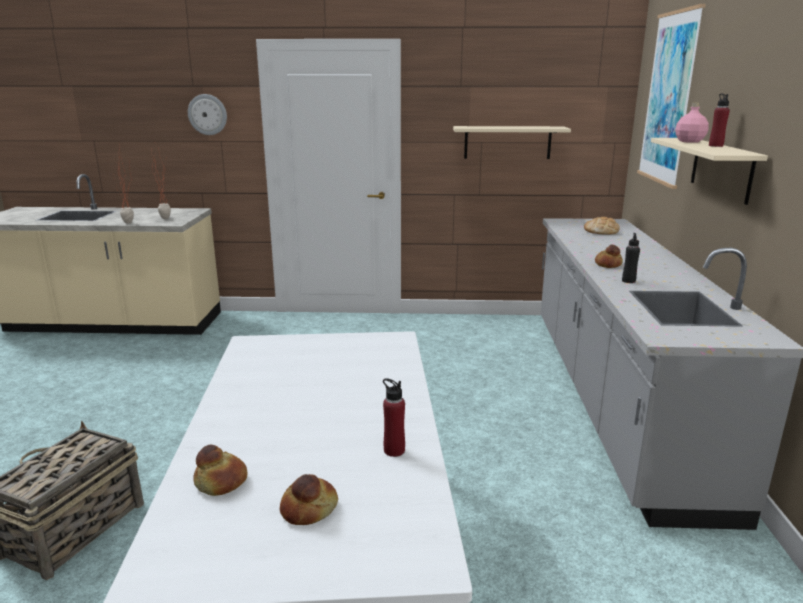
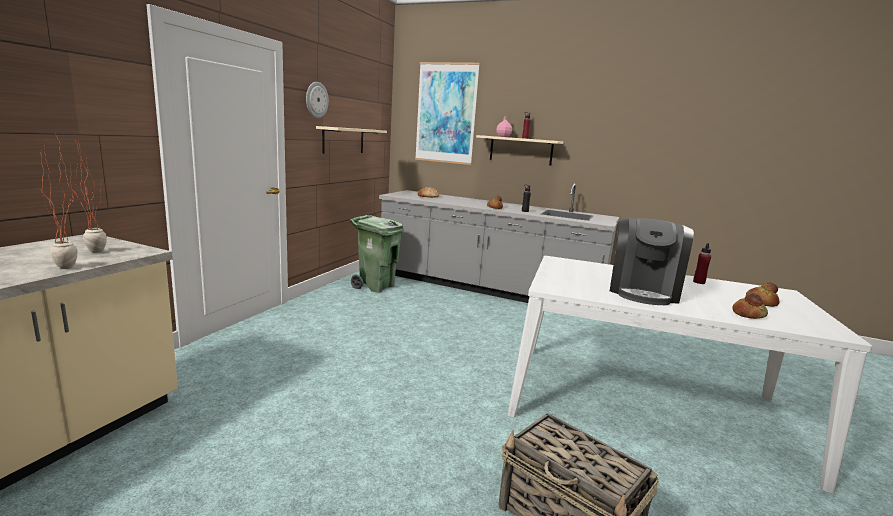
camera: 70 degrees left, 5 degrees down
wall clock [188,94,227,135] -> wall clock moved to [306,82,329,118]
none -> green trash can [349,215,404,293]
none -> coffee machine [610,218,694,305]

